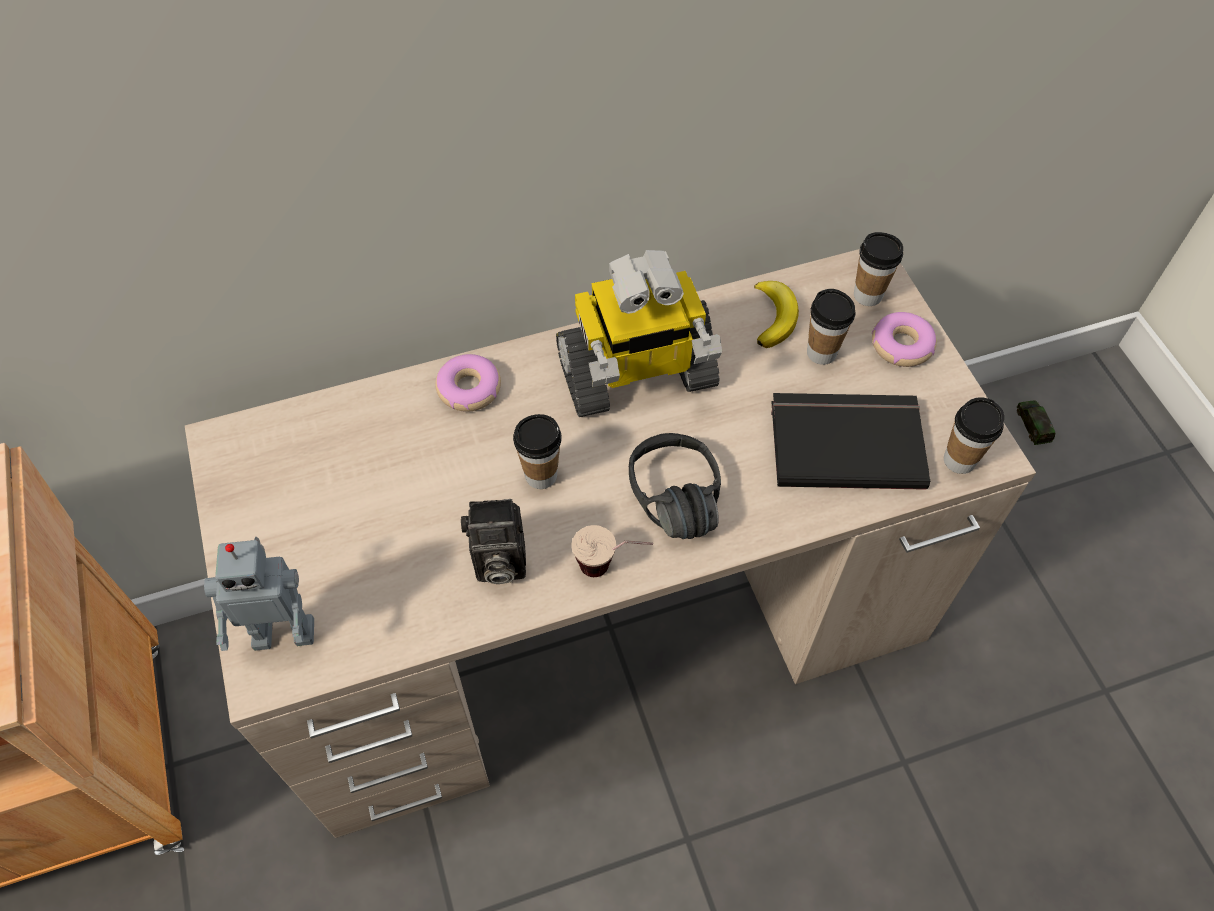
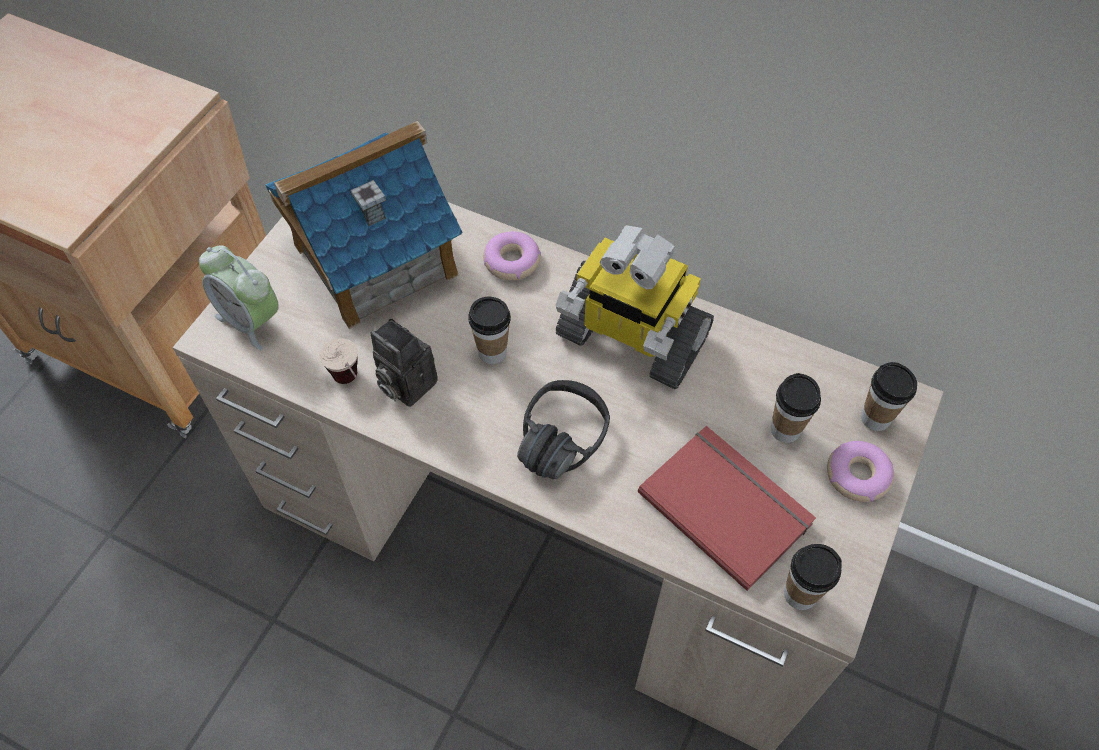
camera: 45 degrees right, 0 degrees up
toy robot [204,537,314,651] -> alarm clock [199,245,279,350]
cup [572,525,653,577] -> cup moved to [320,338,358,384]
banana [754,281,799,348] -> none
black book [771,393,930,490] -> red book [638,426,816,591]
toy car [1017,400,1055,445] -> none
none -> toy house [265,121,463,329]

